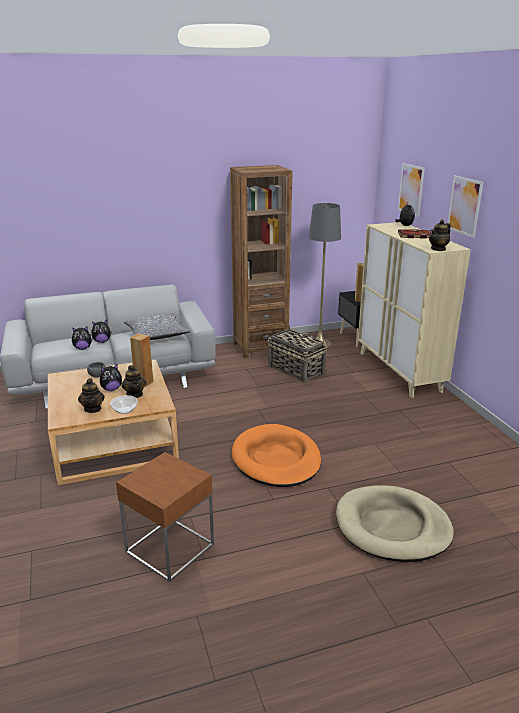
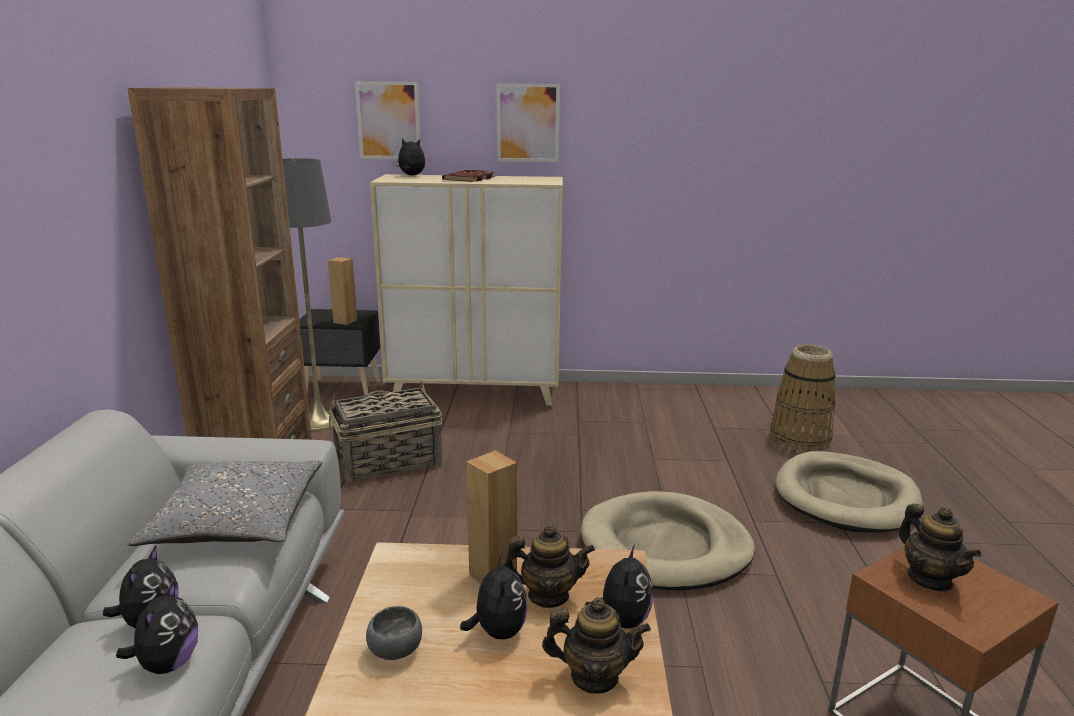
camera: 70 degrees left, 5 degrees down
bowl [110,395,138,414] -> plush toy [585,545,653,628]
orange dog bed [232,424,321,487] -> beige dog bed [581,491,755,590]
teapot [429,220,451,251] -> teapot moved to [899,504,982,592]
none -> basket [770,344,835,452]

